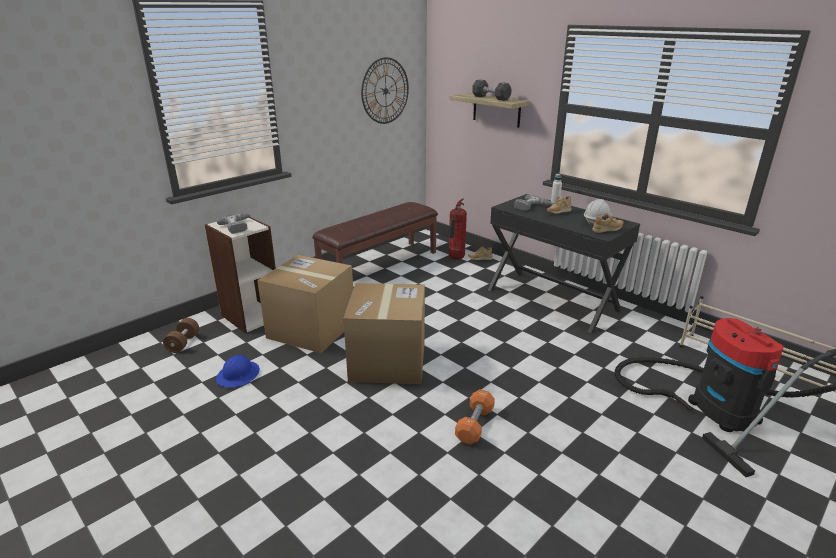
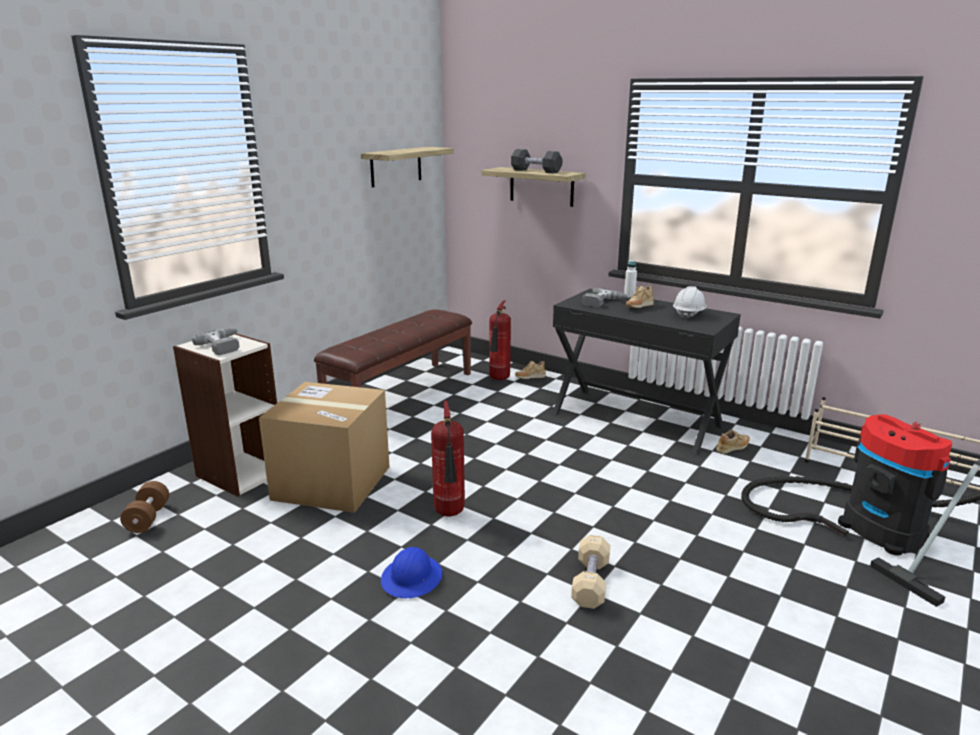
camera: 10 degrees left, 5 degrees down
blue hard hat [216,355,260,388] -> blue hard hat moved to [381,547,442,598]
cardboard box [343,283,425,384] -> fire extinguisher [431,401,465,517]
wall clock [361,57,409,124] -> shelf [361,147,454,188]
orange dumbbell [455,389,495,445] -> beige dumbbell [571,535,610,609]
beige shoe [592,213,624,233] -> beige shoe moved to [716,430,750,454]

